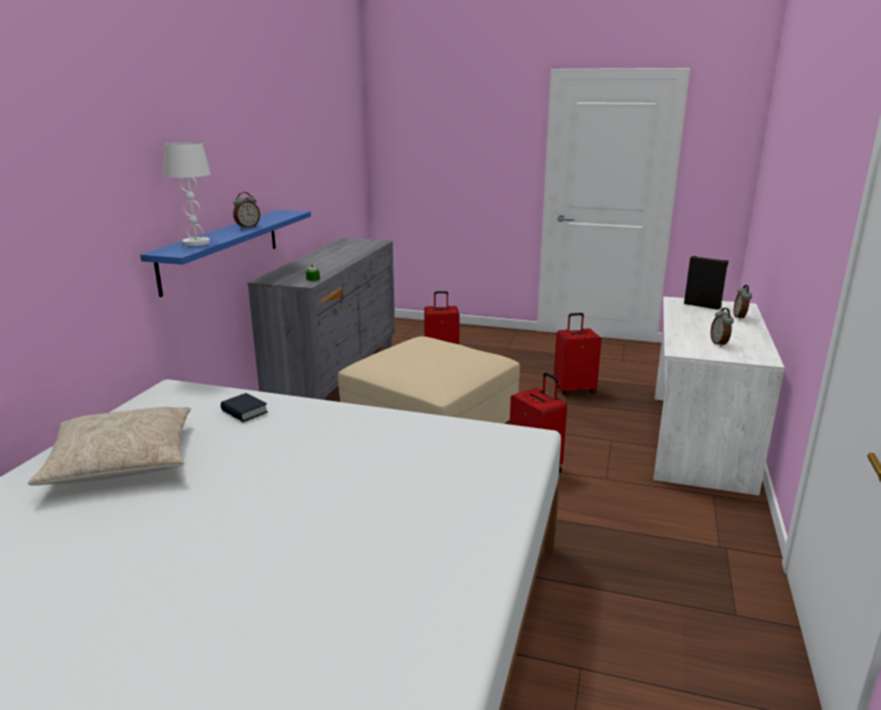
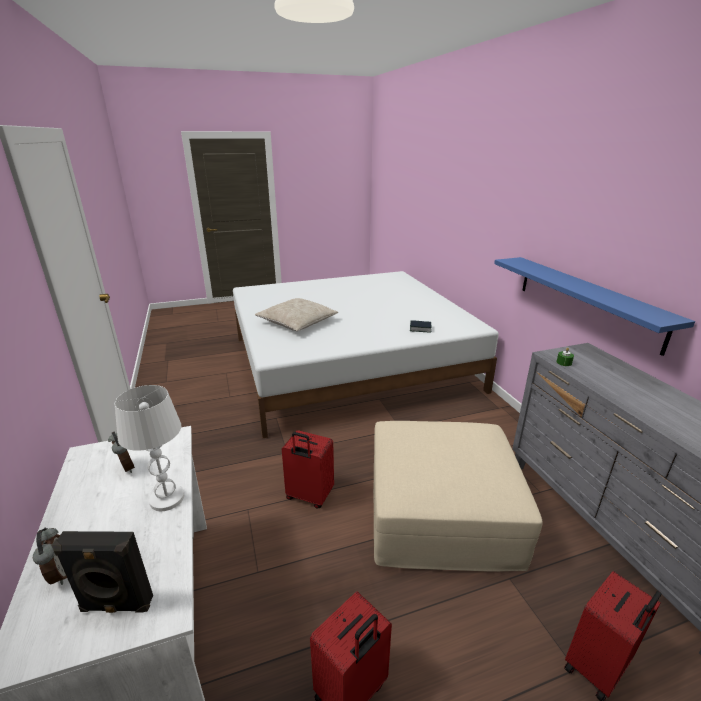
camera: 145 degrees right, 5 degrees up
beige pillow [28,407,191,486] -> beige pillow moved to [255,298,338,331]
white table lamp [164,142,211,246] -> white table lamp moved to [115,385,184,511]
alarm clock [233,192,260,229] -> none

